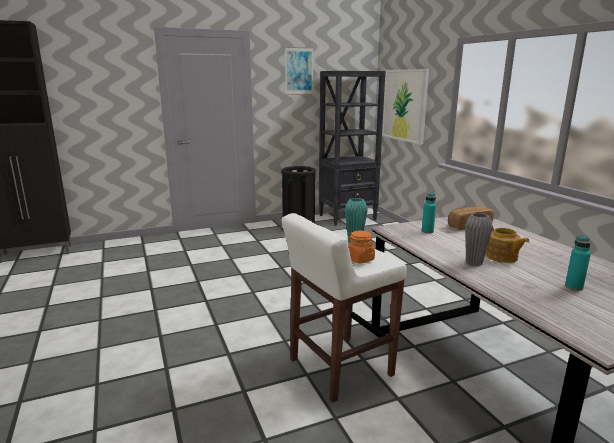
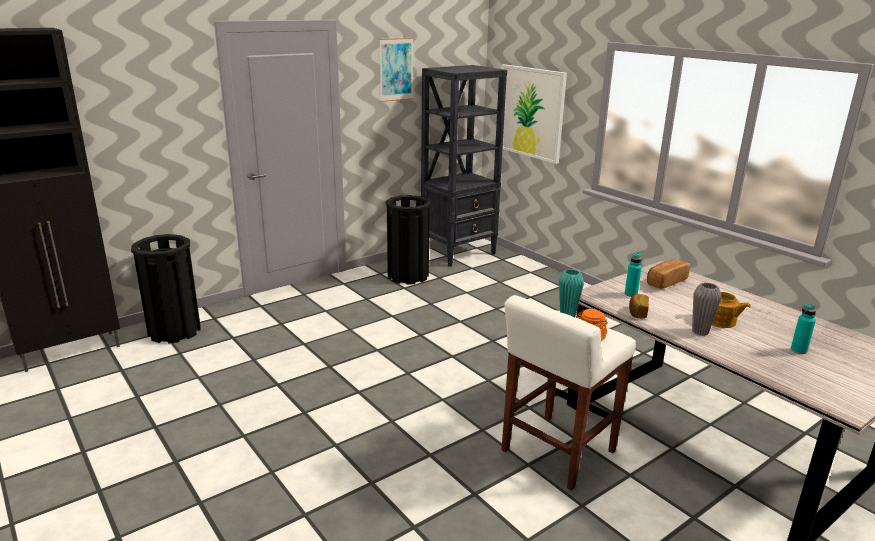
camera: 15 degrees left, 5 degrees up
none -> black trash can [131,234,201,344]
none -> bread [629,294,649,318]

